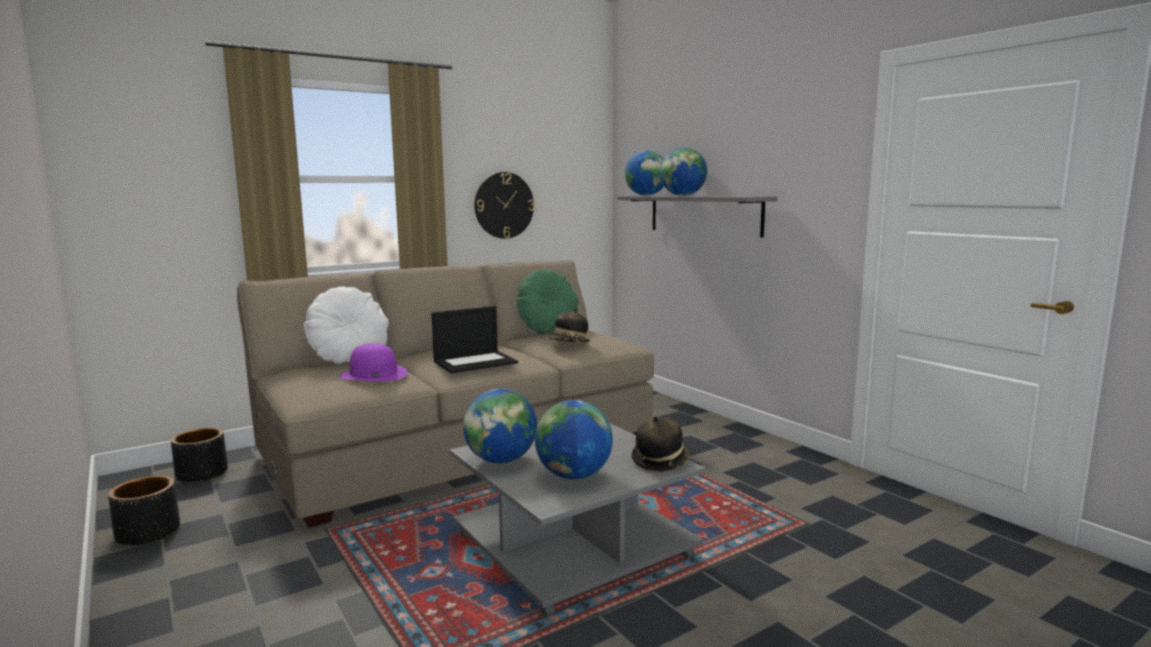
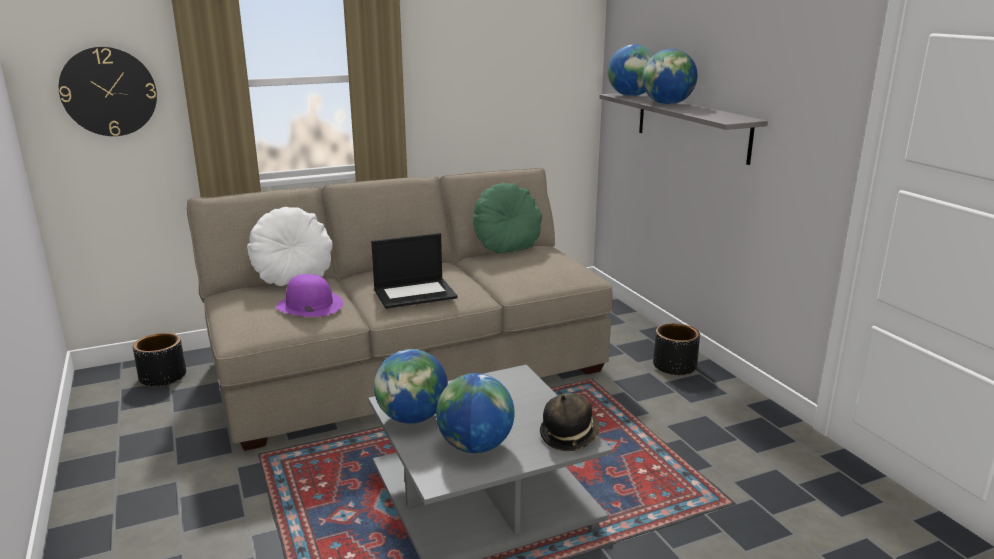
camera: 10 degrees right, 10 degrees up
black planter [108,476,180,546] -> black planter moved to [653,323,700,375]
wall clock [474,172,535,239] -> wall clock moved to [59,47,157,136]
hat [549,308,590,343] -> none

